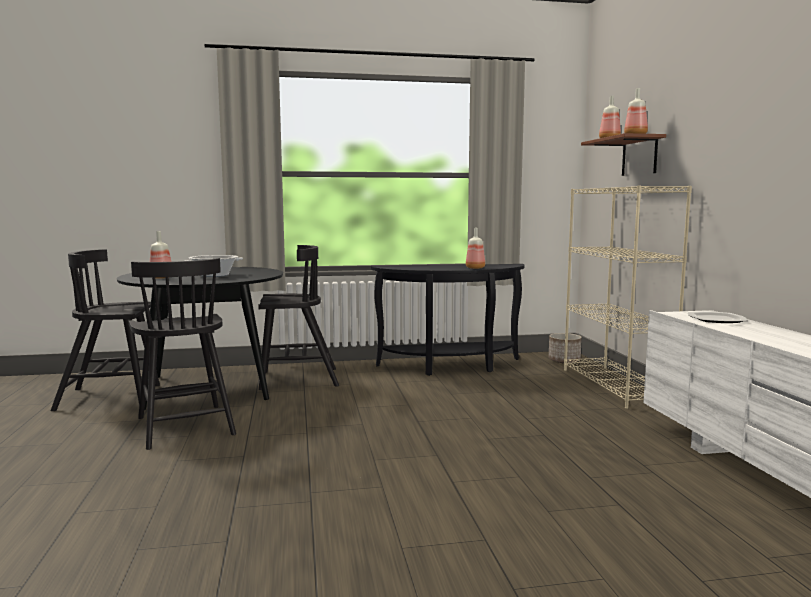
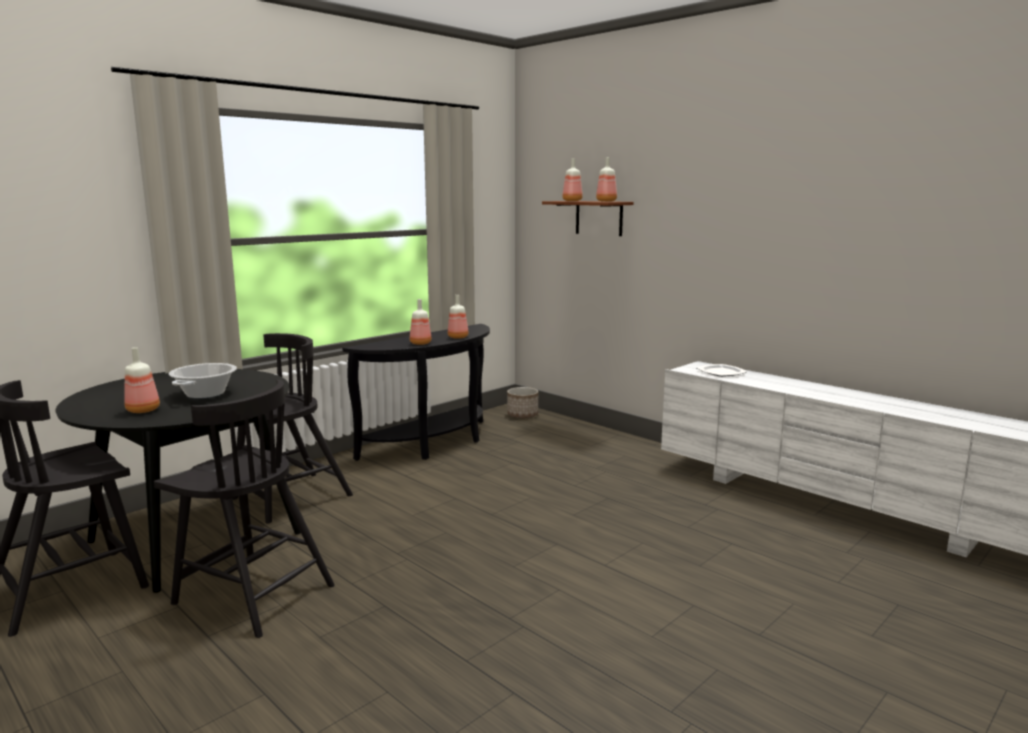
camera: 35 degrees left, 5 degrees up
beige bookcase [564,185,692,409] -> none
none -> bottle [410,299,432,345]

